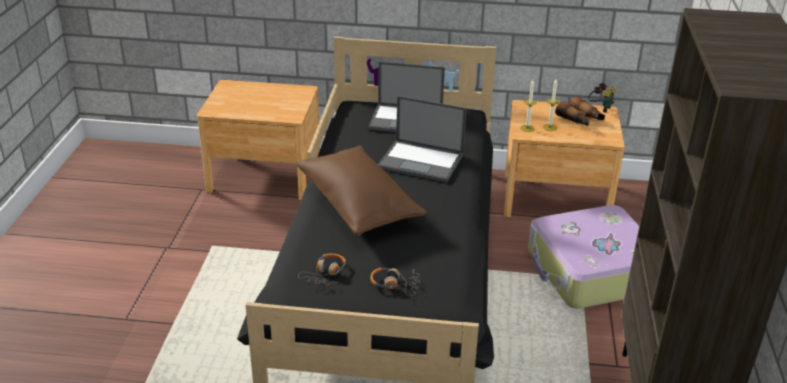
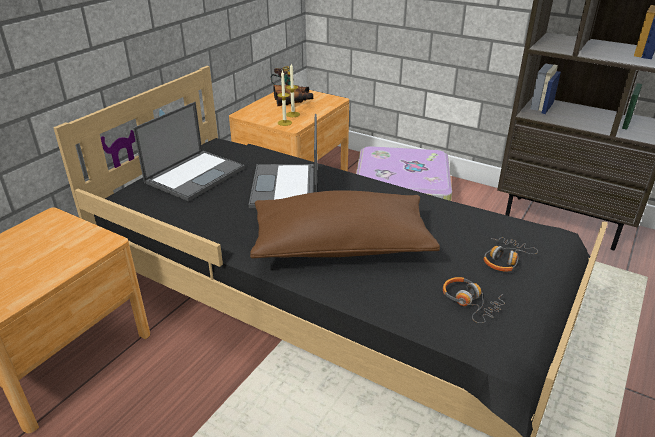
camera: 65 degrees left, 0 degrees up
laptop [378,96,467,183] -> laptop turned 135 degrees clockwise [249,114,317,208]

